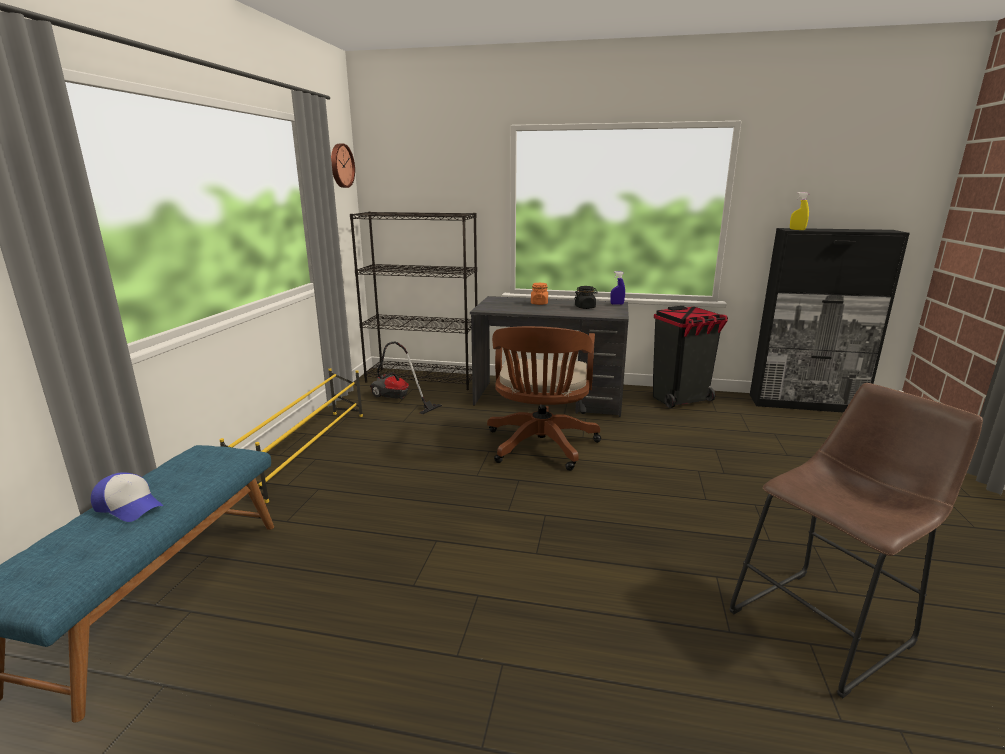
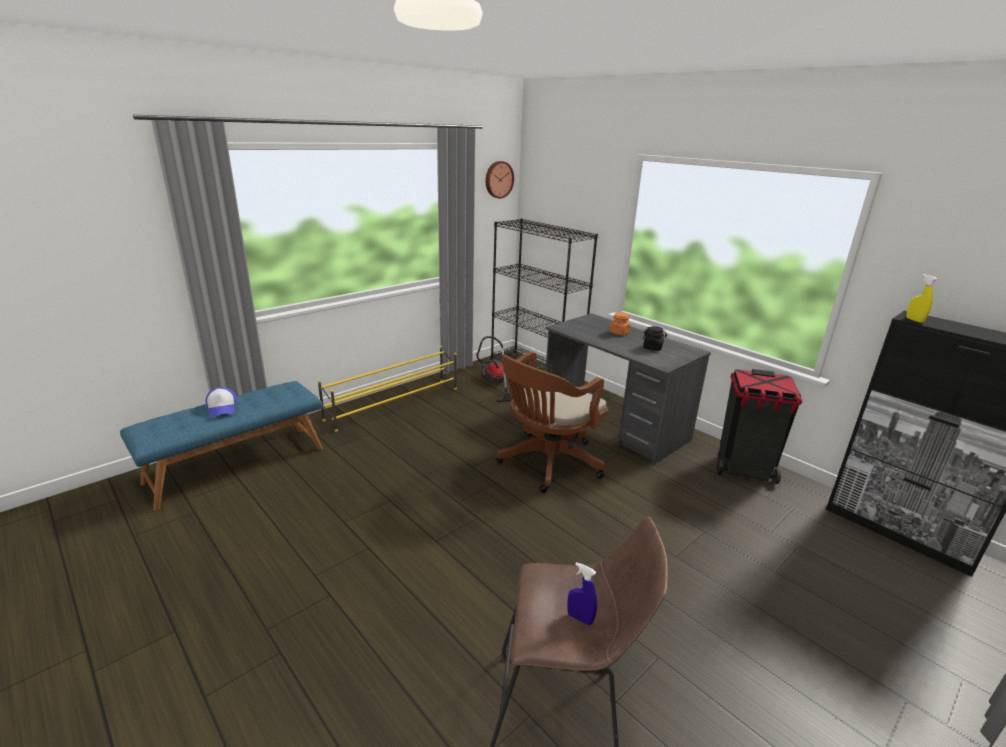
camera: 35 degrees right, 5 degrees up
blue spray bottle [610,271,625,305] -> blue spray bottle moved to [567,562,597,625]

